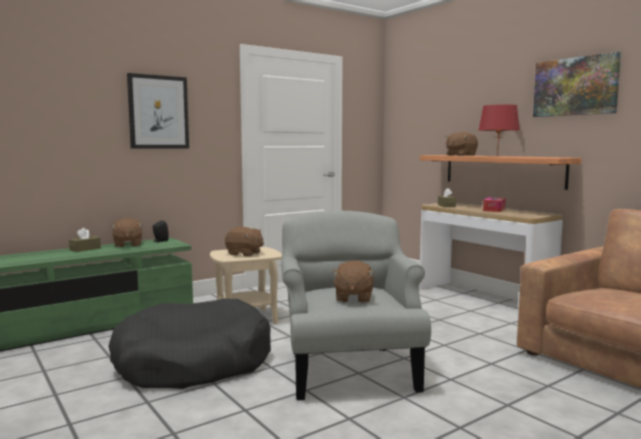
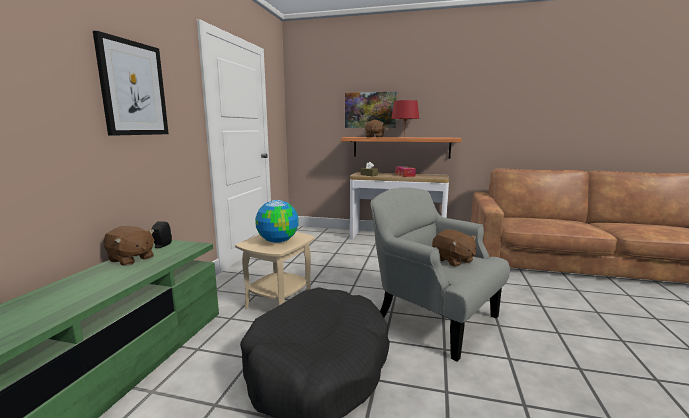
camera: 40 degrees left, 5 degrees up
brown tissue box [69,228,101,252] -> none
brown plush toy [225,227,264,257] -> globe [255,200,299,243]
picture [533,52,621,117] -> picture moved to [345,92,397,128]

